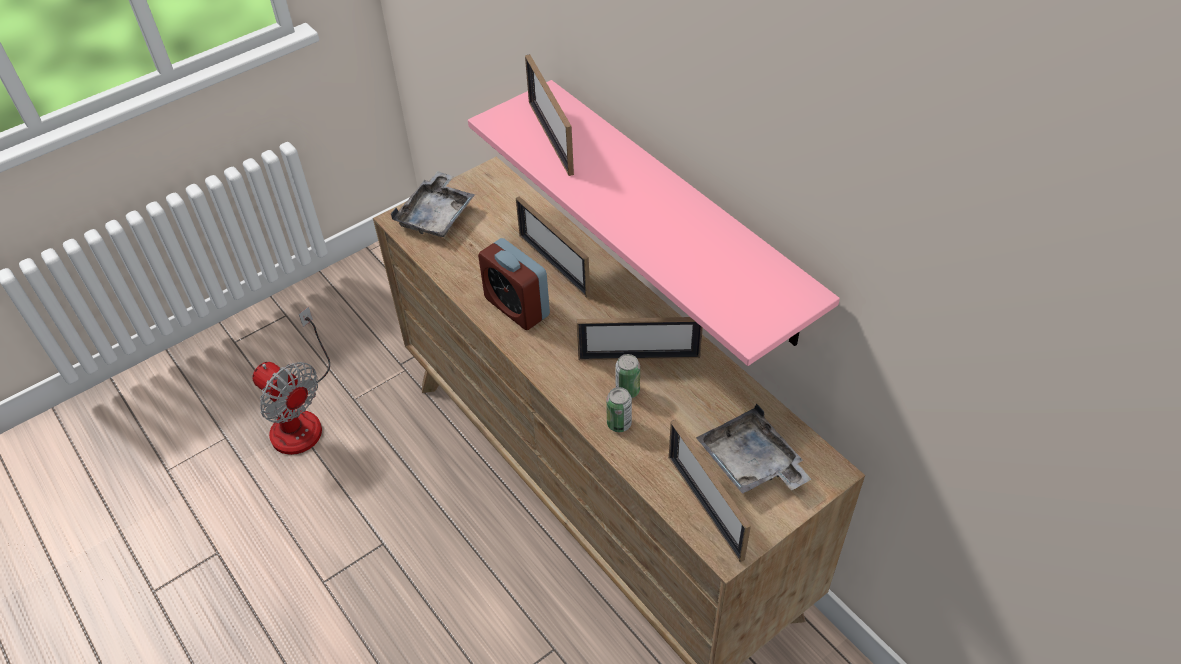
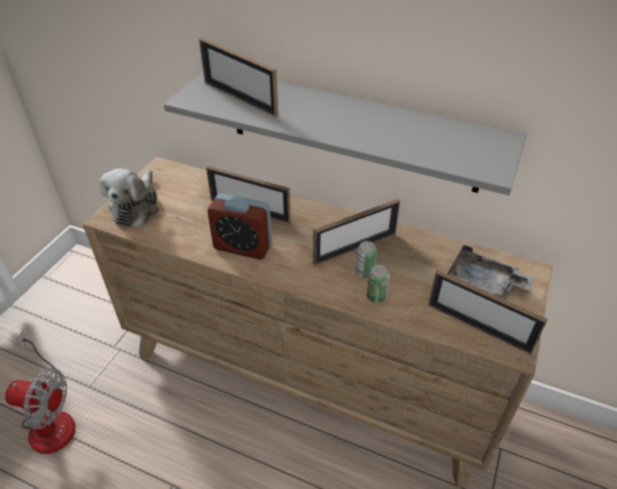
camera: 30 degrees left, 5 degrees down
grey tray [391,171,475,237] -> plush toy [100,168,159,227]
pink shelf [468,80,840,366] -> grey shelf [164,72,527,195]

